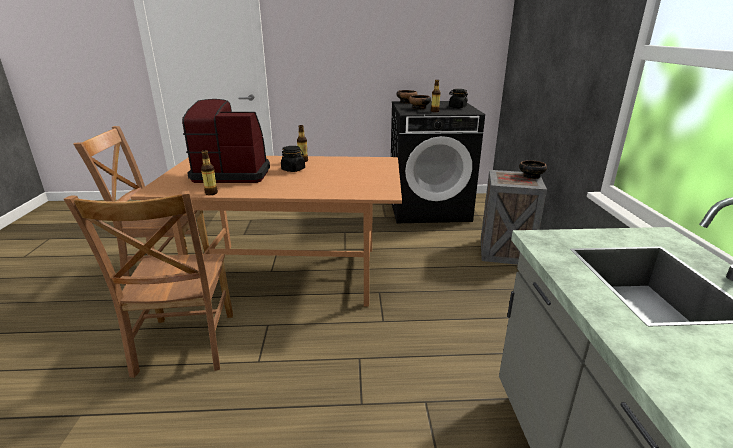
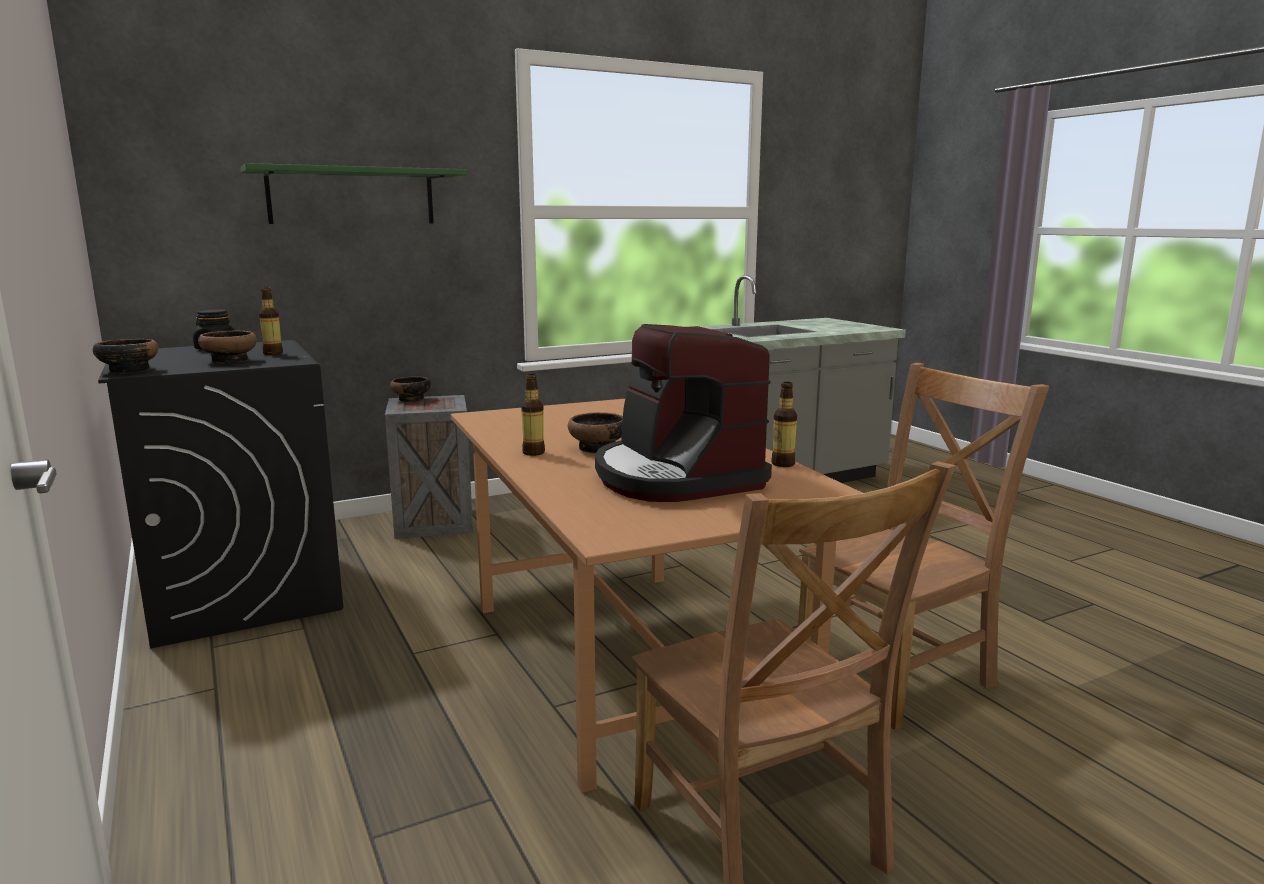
camera: 115 degrees left, 10 degrees down
black jar [281,146,305,172] -> bowl [568,412,623,453]
none -> green shelf [240,163,467,224]

